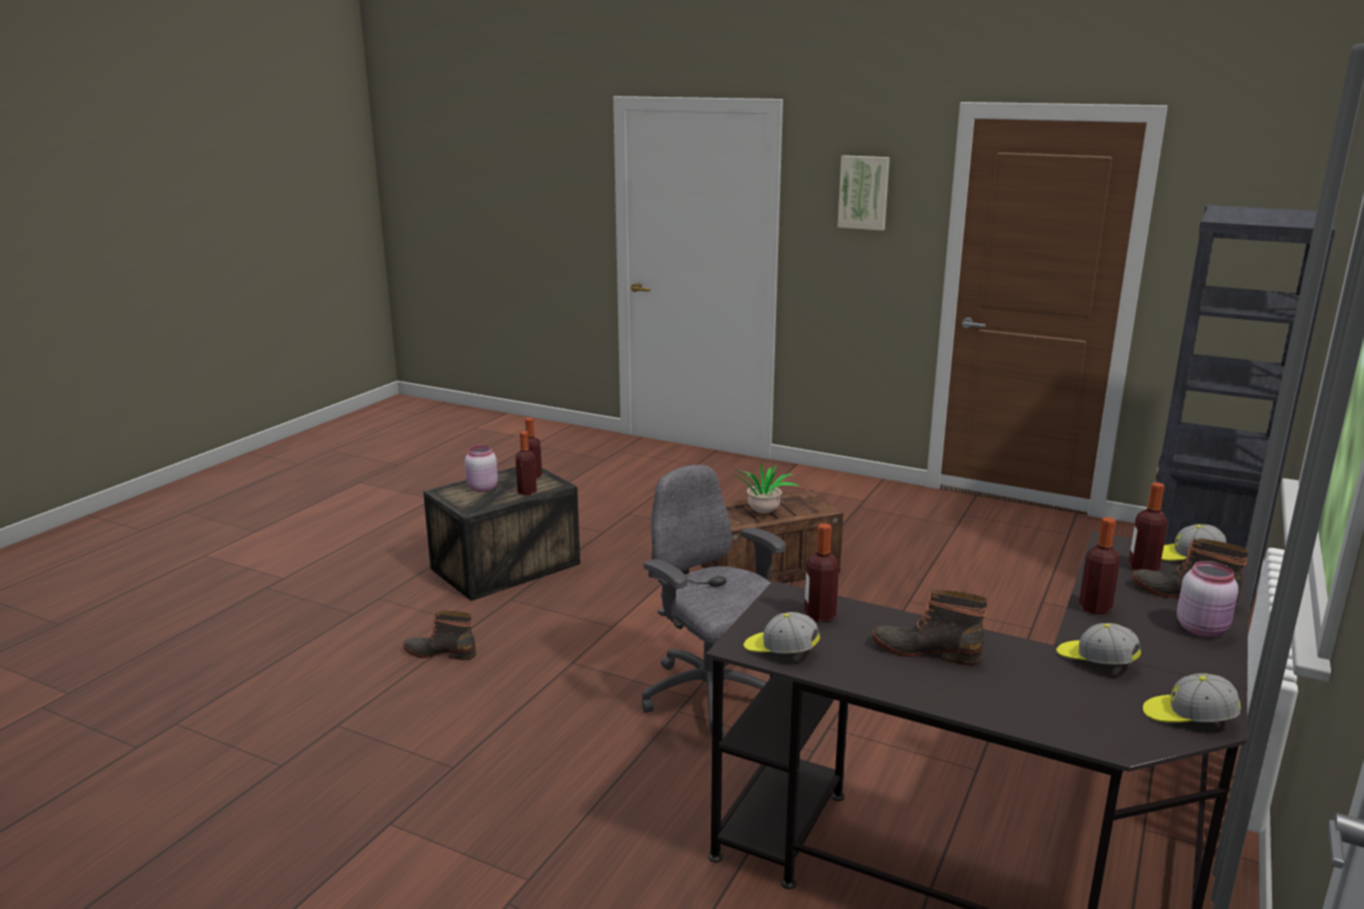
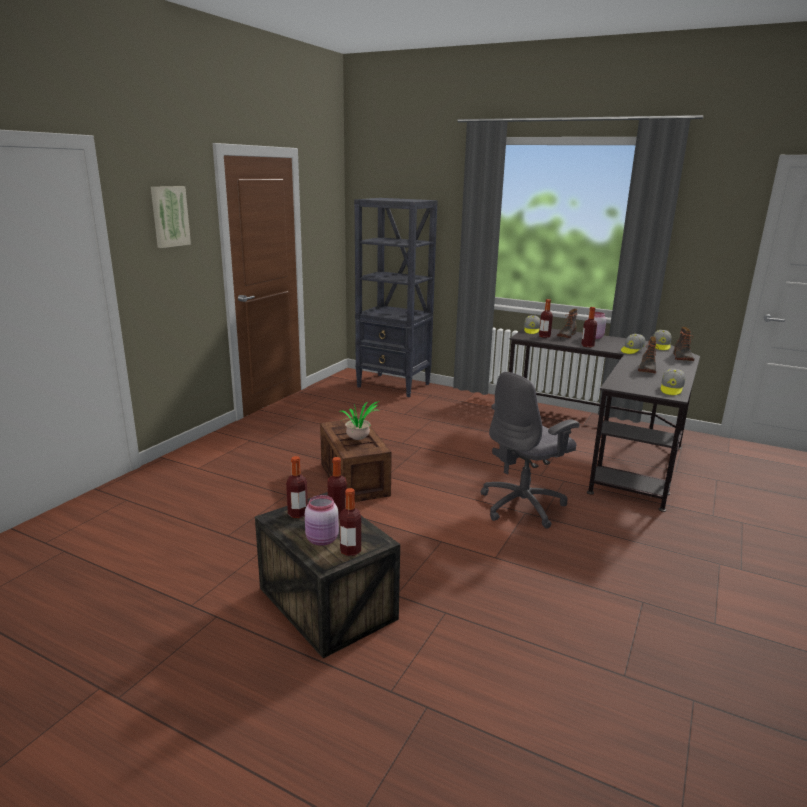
camera: 90 degrees left, 0 degrees up
boot [403,611,476,660] -> boot moved to [673,327,694,361]
bottle [804,523,839,622] -> bottle moved to [339,488,361,556]

